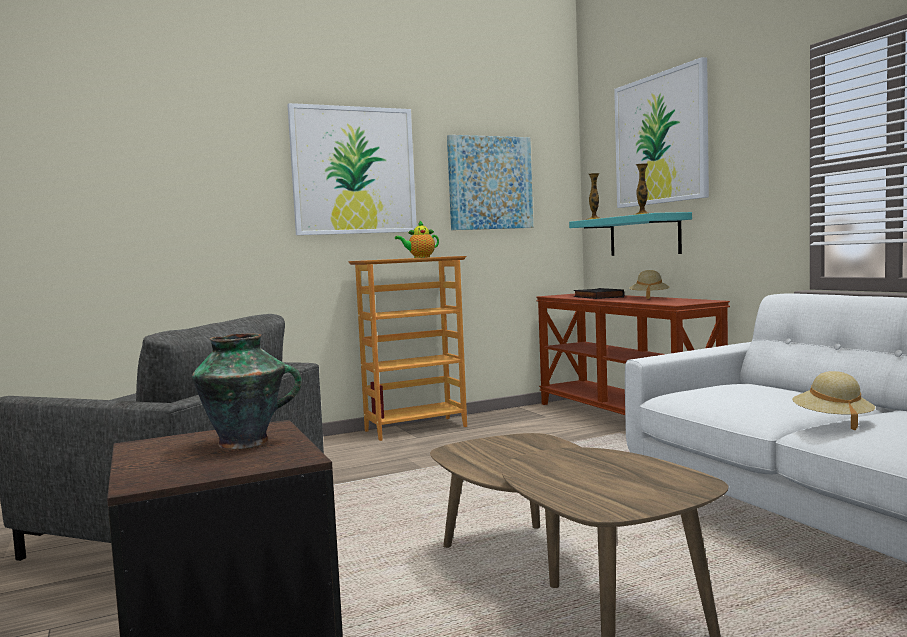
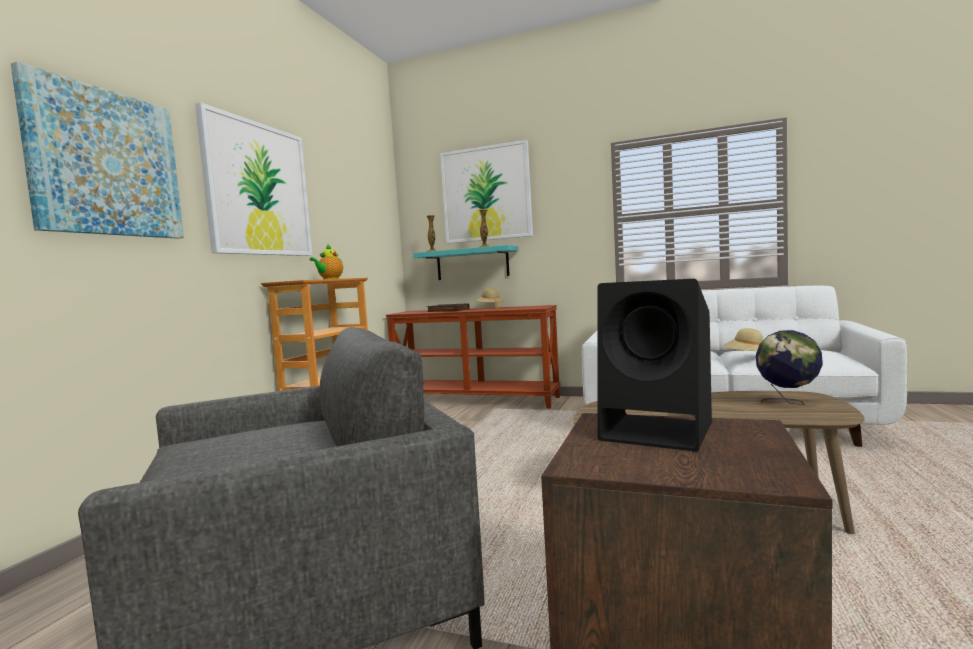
camera: 45 degrees left, 0 degrees up
vase [192,334,302,449] -> black speaker [597,279,712,452]
picture [447,135,533,230] -> picture moved to [11,62,184,239]
none -> globe [756,330,823,405]

